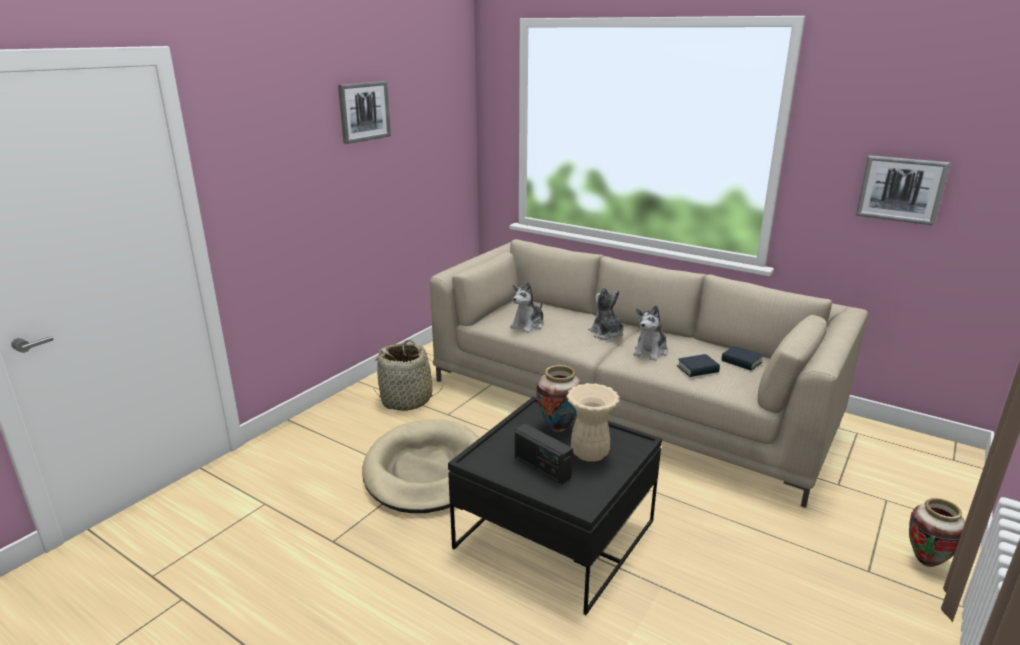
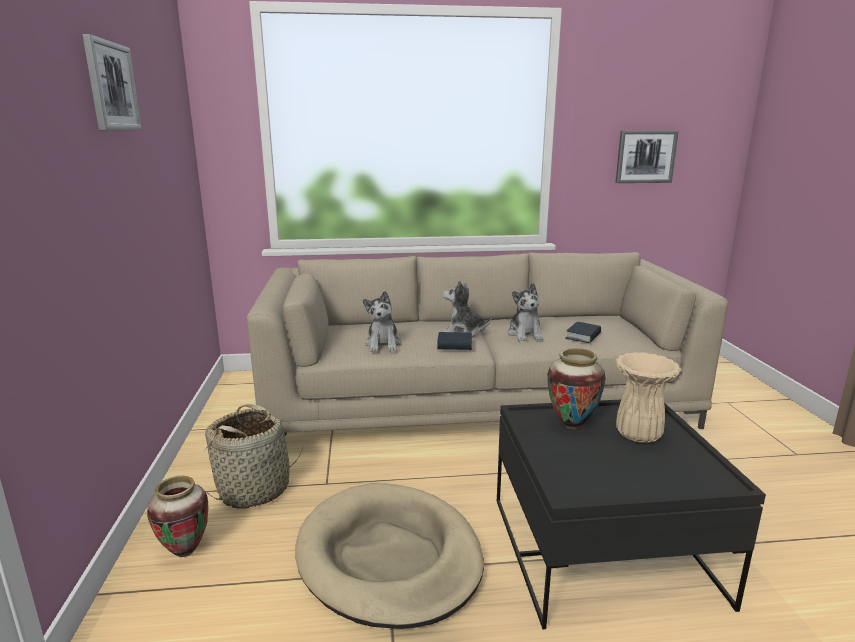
camera: 40 degrees left, 5 degrees down
radio [515,424,573,484] -> none
book [721,346,763,371] -> book moved to [437,332,472,350]
vase [909,498,965,567] -> vase moved to [147,476,208,557]

